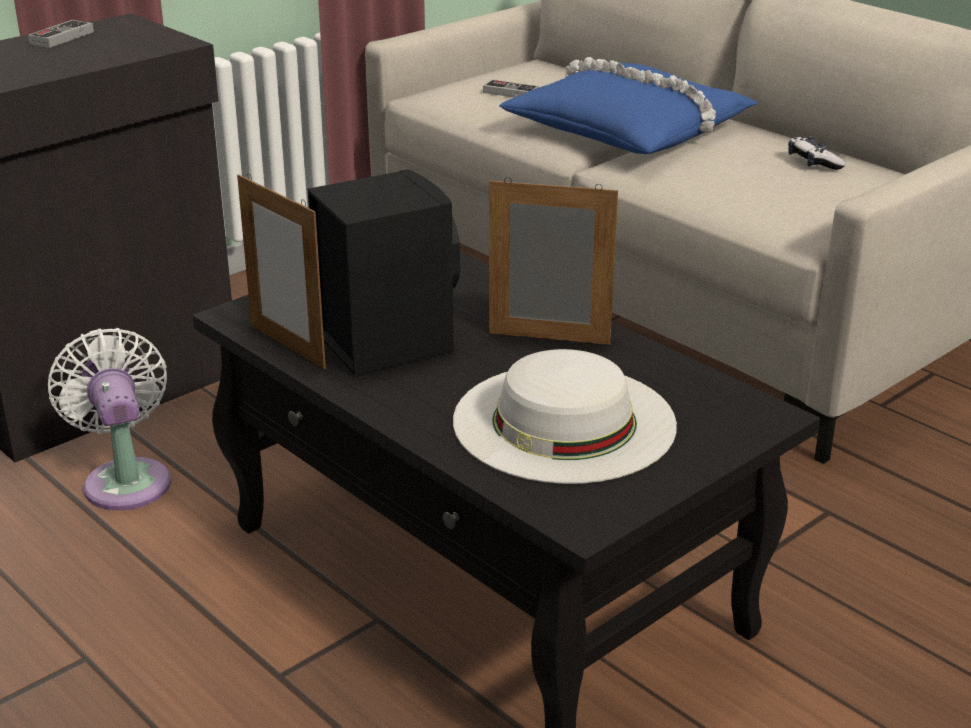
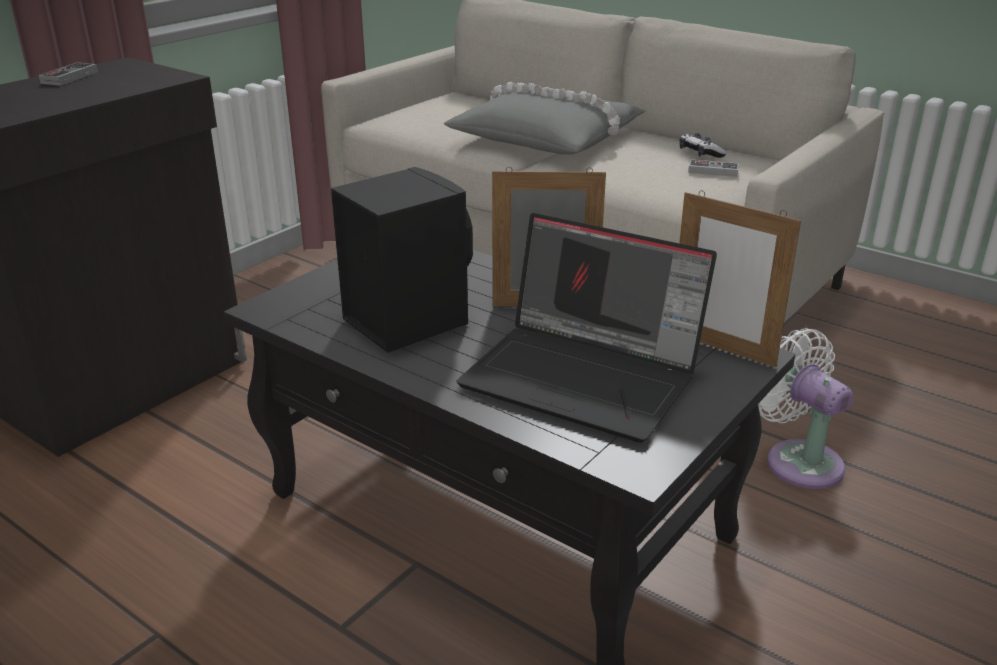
camera: 10 degrees left, 0 degrees up
white fan [48,328,171,510] -> white fan moved to [758,328,853,489]
picture frame [237,174,326,369] -> picture frame moved to [679,190,801,367]
white hat [453,349,677,484] -> laptop [457,213,717,443]
game controller [483,80,538,97] -> game controller moved to [688,159,739,177]
blue pillow [499,57,758,154] -> grey pillow [444,82,645,154]

